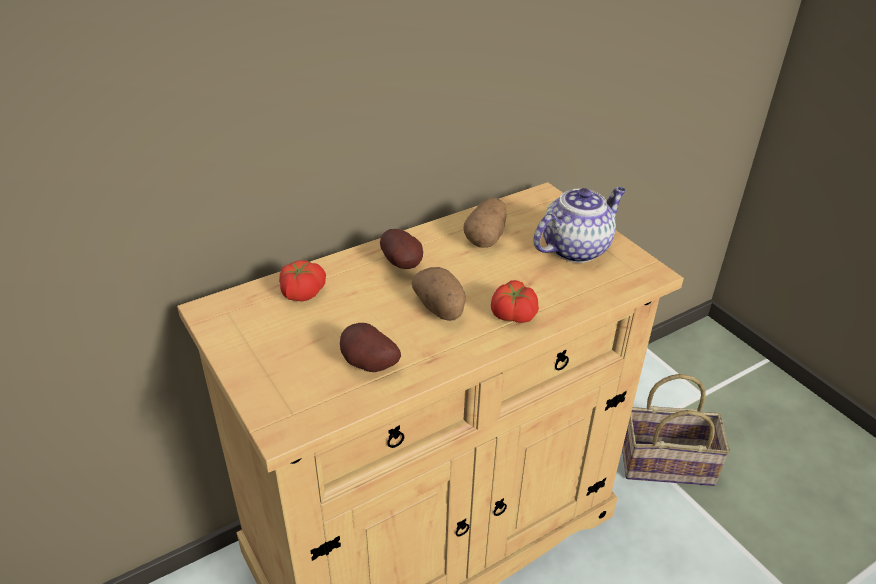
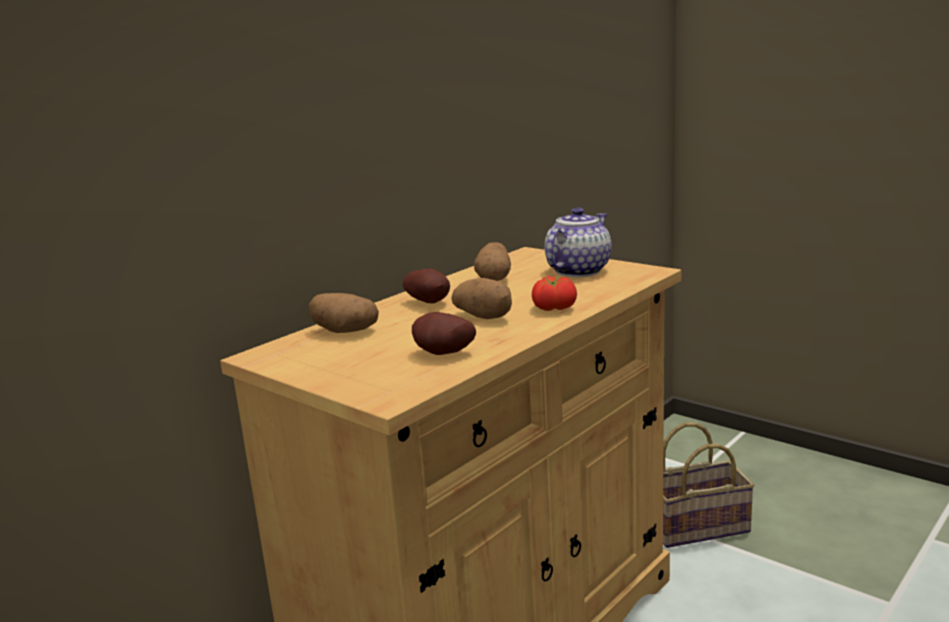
camera: 15 degrees left, 20 degrees down
tomato [279,260,326,301] -> potato [309,293,379,333]

